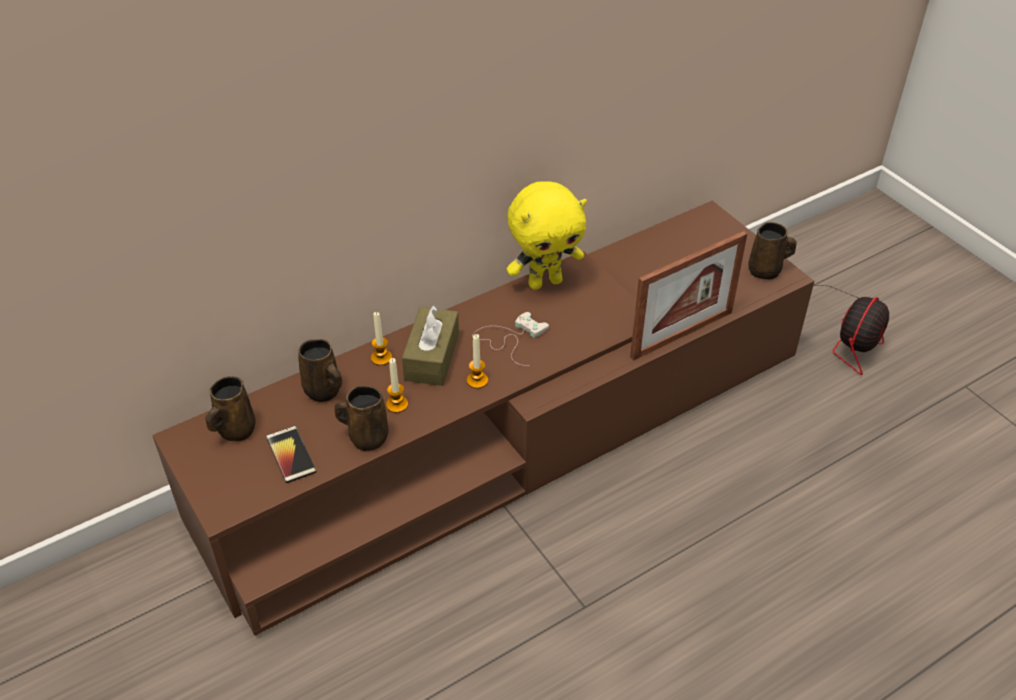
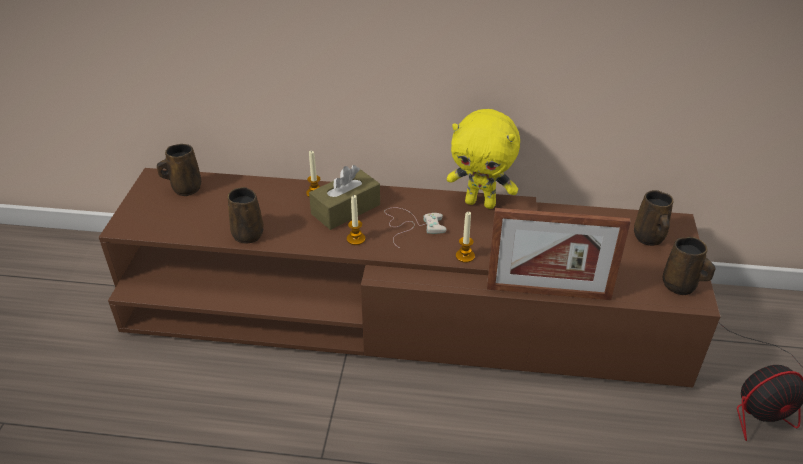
camera: 40 degrees right, 5 degrees down
phone [266,426,317,483] -> none
brown mug [298,339,342,402] -> brown mug moved to [634,190,674,246]
candle [386,358,408,413] -> candle moved to [456,212,475,263]

